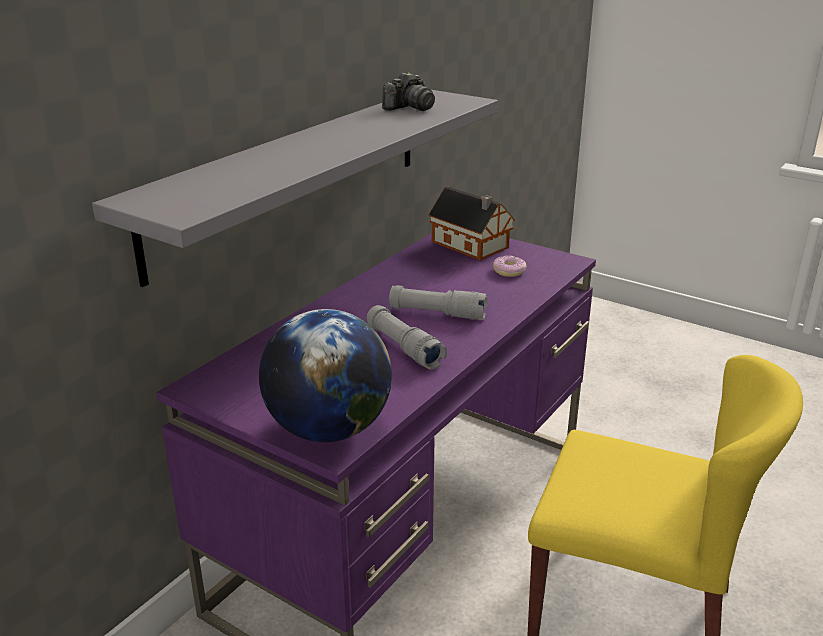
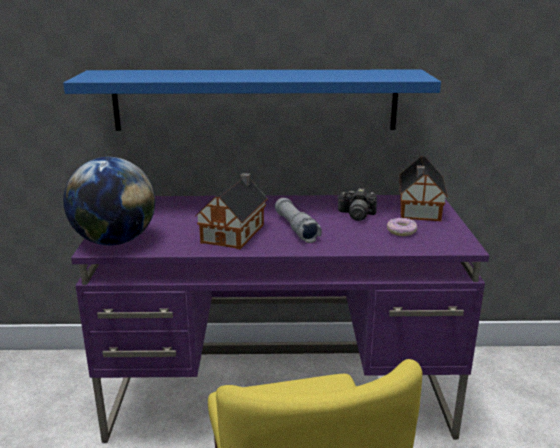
camera: 55 degrees right, 5 degrees down
grey shelf [92,90,498,287] -> blue shelf [63,70,441,131]
grey flashlight [366,305,447,370] -> toy house [195,173,268,249]
camera [382,72,435,111] -> camera moved to [337,188,377,221]

